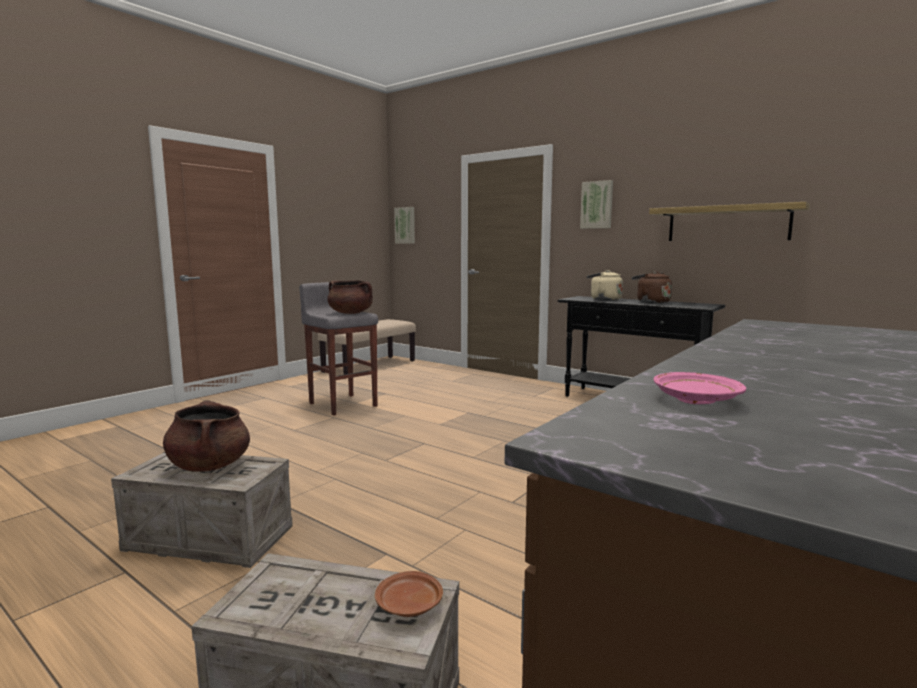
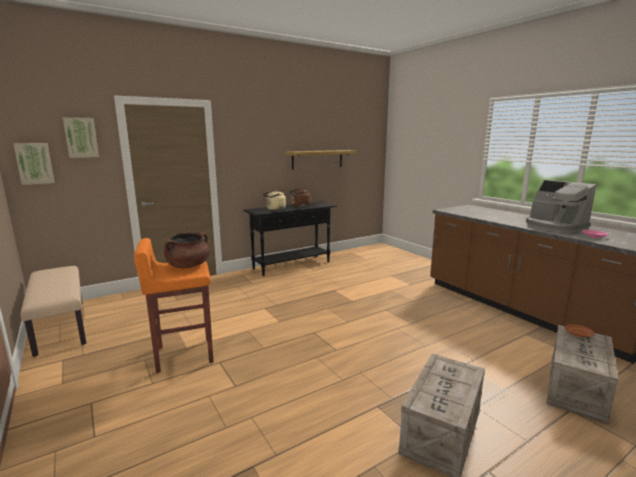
camera: 70 degrees left, 5 degrees up
brown cooking pot [163,400,250,472] -> none
grey stool [299,282,378,416] -> orange stool [134,238,214,373]
picture [580,180,613,229] -> picture moved to [63,117,99,158]
none -> coffee machine [526,180,596,233]

